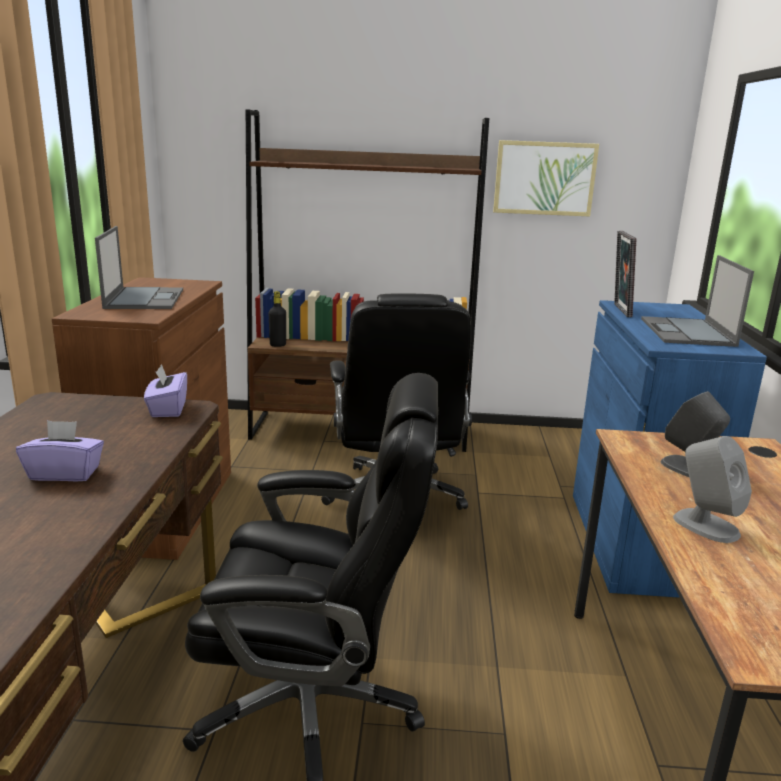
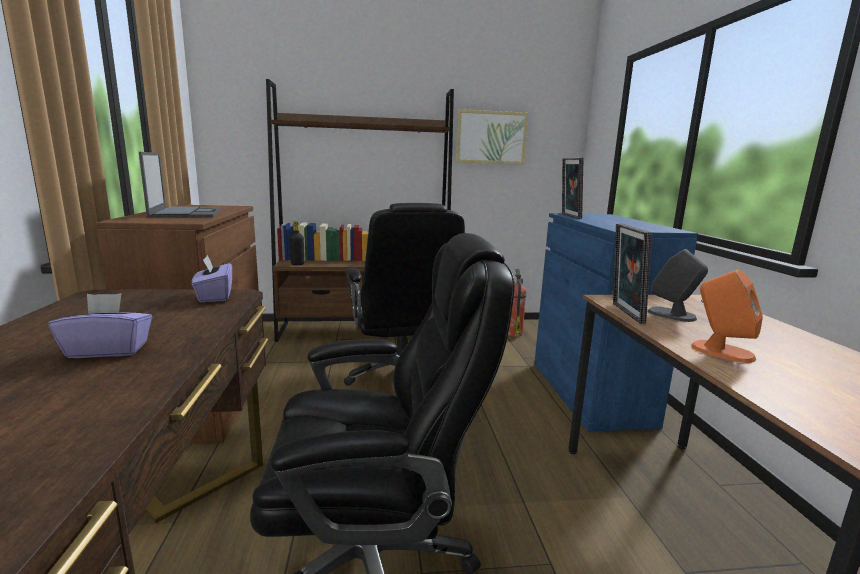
camera: 10 degrees left, 5 degrees down
laptop [641,255,754,347] -> none
grey speaker [673,436,752,543] -> orange speaker [691,270,763,363]
none -> fire extinguisher [508,269,526,337]
none -> picture frame [613,223,652,324]

